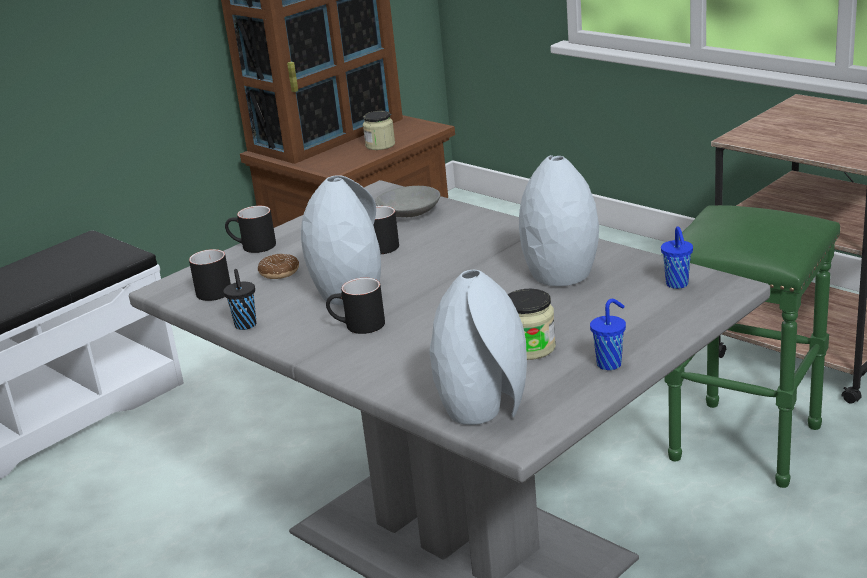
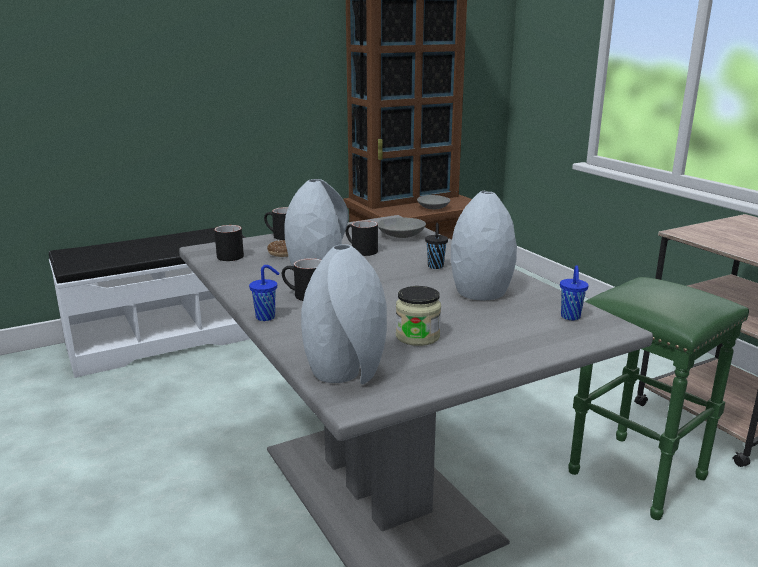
camera: 15 degrees right, 5 degrees down
black cup [223,269,256,330] -> black cup moved to [425,223,448,269]
jar [363,111,395,150] -> grey bowl [417,195,450,209]
blue cup [590,299,626,370] -> blue cup moved to [249,265,280,321]

